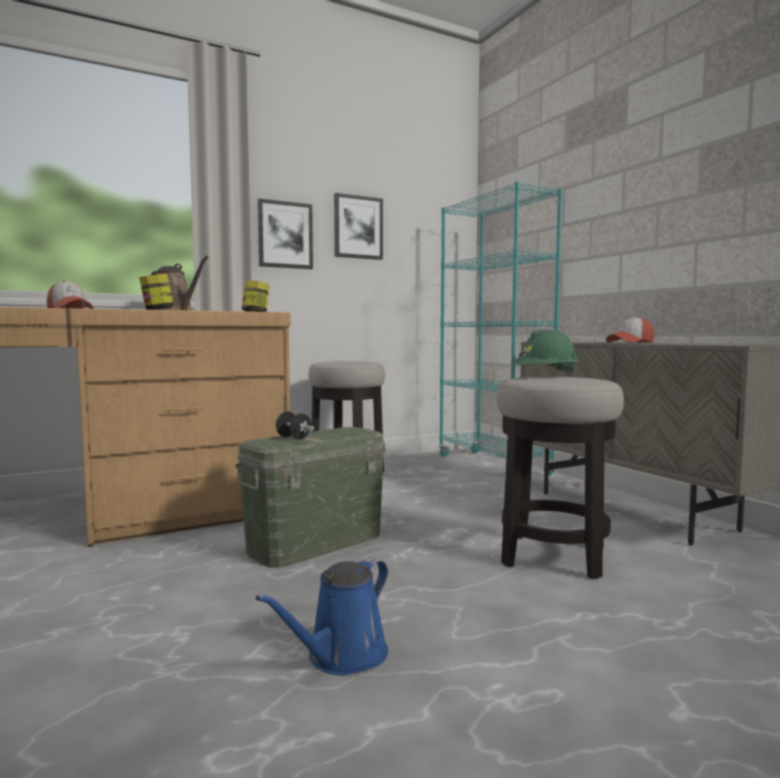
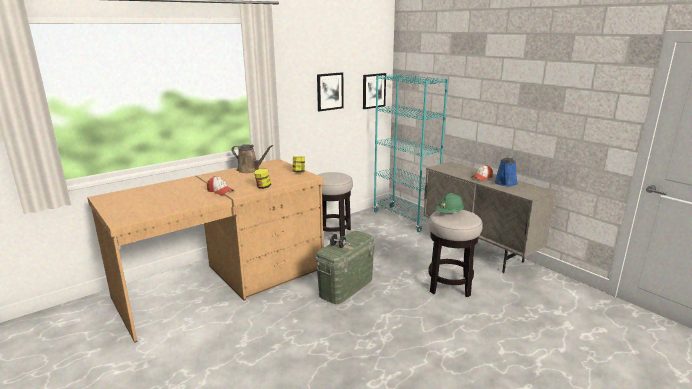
camera: 10 degrees left, 15 degrees up
blue watering can [255,558,388,675] -> blue watering can moved to [494,157,518,186]
picture [257,199,313,269] -> picture moved to [363,73,386,109]

